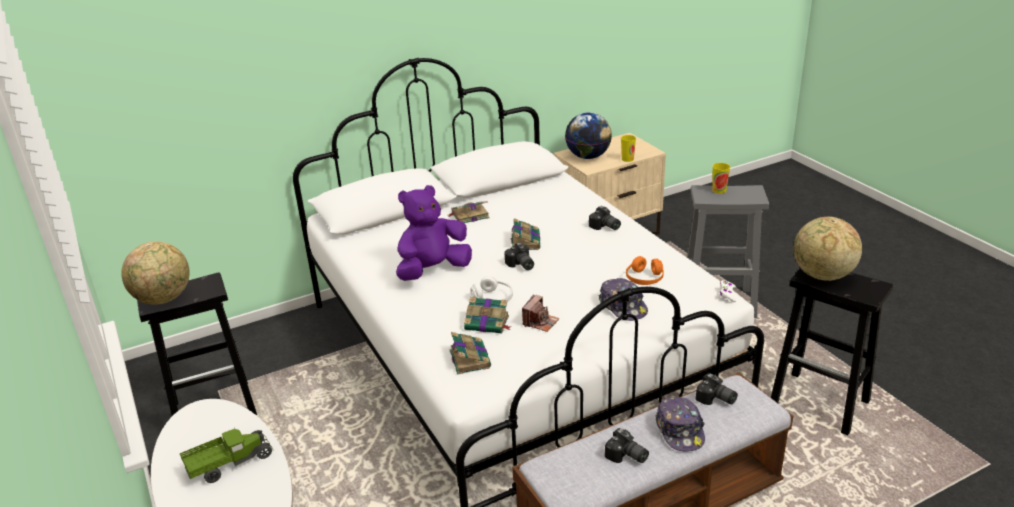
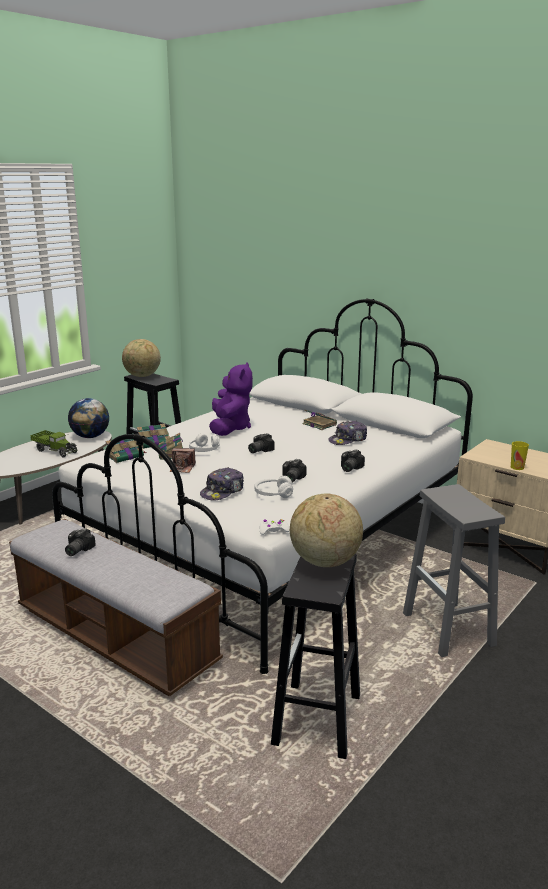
camera: 65 degrees right, 10 degrees down
purple plush toy [396,185,472,281] -> purple plush toy turned 60 degrees clockwise [209,362,253,436]
book [511,218,540,250] -> book moved to [137,424,170,449]
globe [565,112,612,159] -> globe moved to [68,398,109,438]
orange headphones [626,256,664,285] -> white headphones [255,476,293,498]
cap [656,397,705,451] -> cap moved to [328,421,367,445]
camera [696,373,738,405] -> camera moved to [282,459,307,483]
cup [712,163,730,193] -> none

